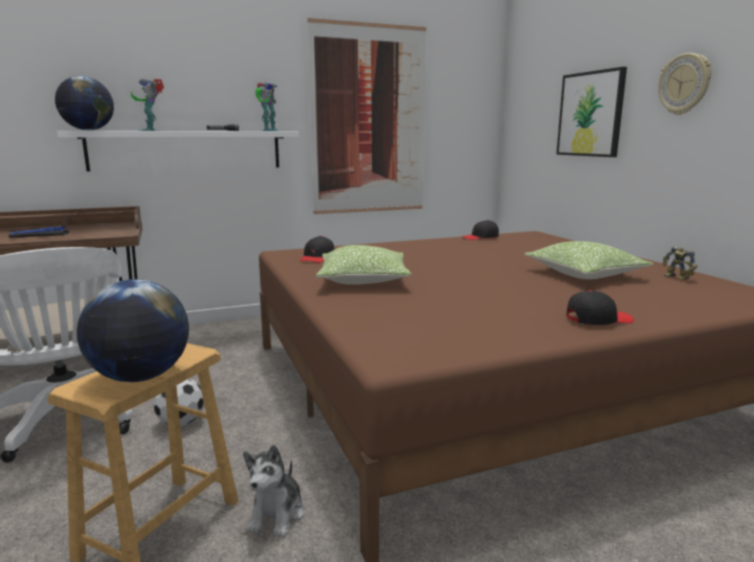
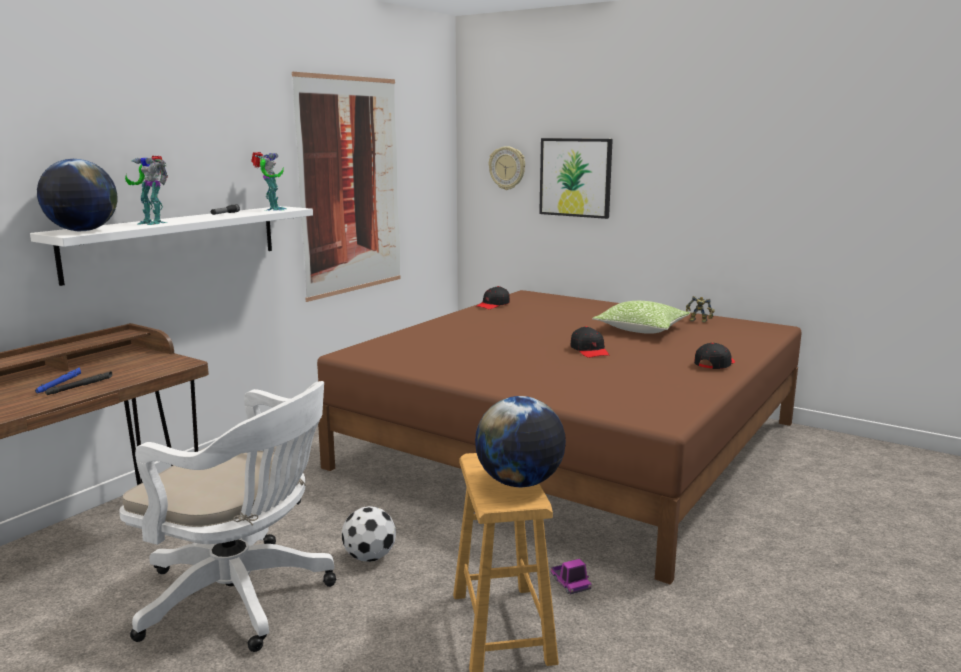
camera: 35 degrees left, 0 degrees up
plush toy [243,445,304,538] -> toy truck [551,559,591,594]
black cap [300,236,334,263] -> black cap moved to [570,326,609,358]
pillow [316,245,412,285] -> none
wall clock [658,53,711,115] -> wall clock moved to [489,146,525,190]

